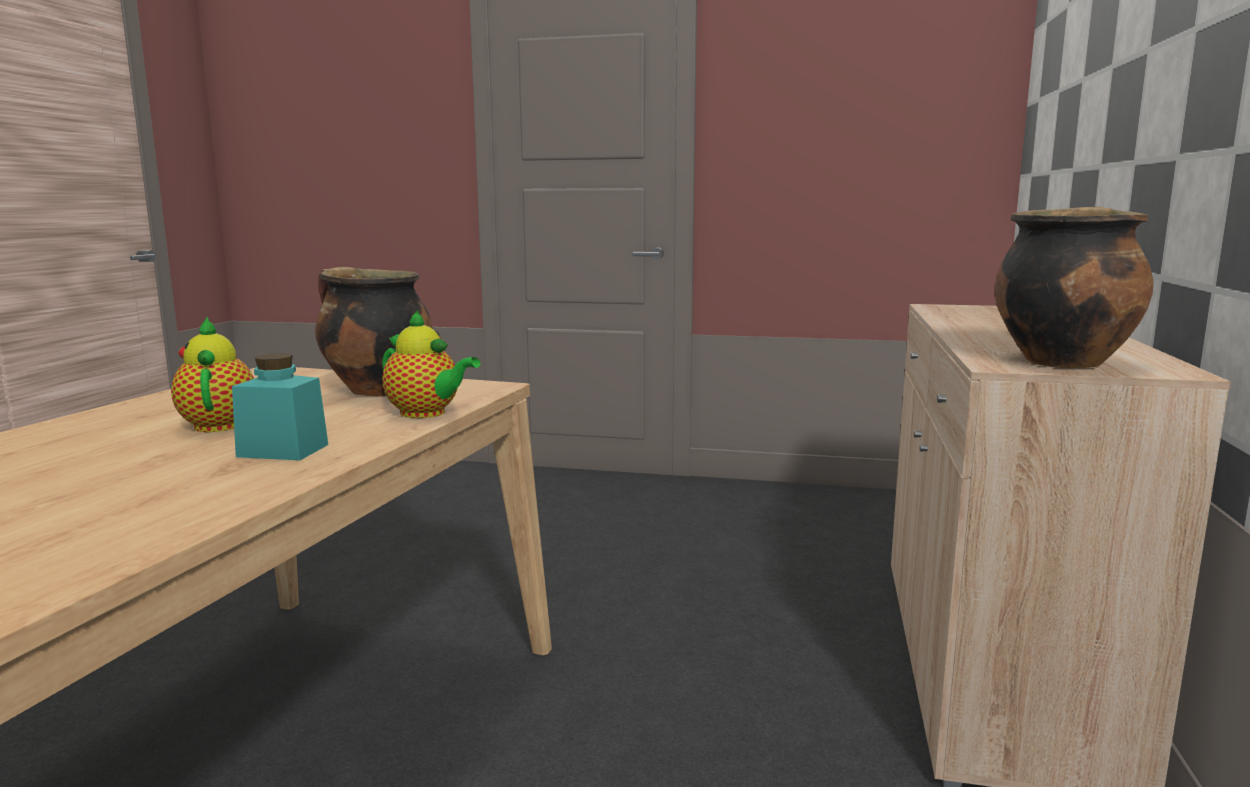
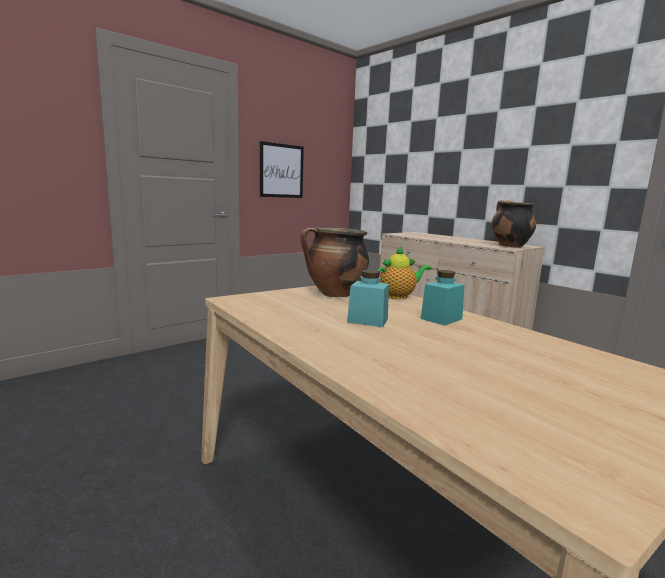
camera: 55 degrees left, 0 degrees up
teapot [171,317,254,432] -> turquoise jar [347,270,389,327]
none -> picture [260,141,304,198]

